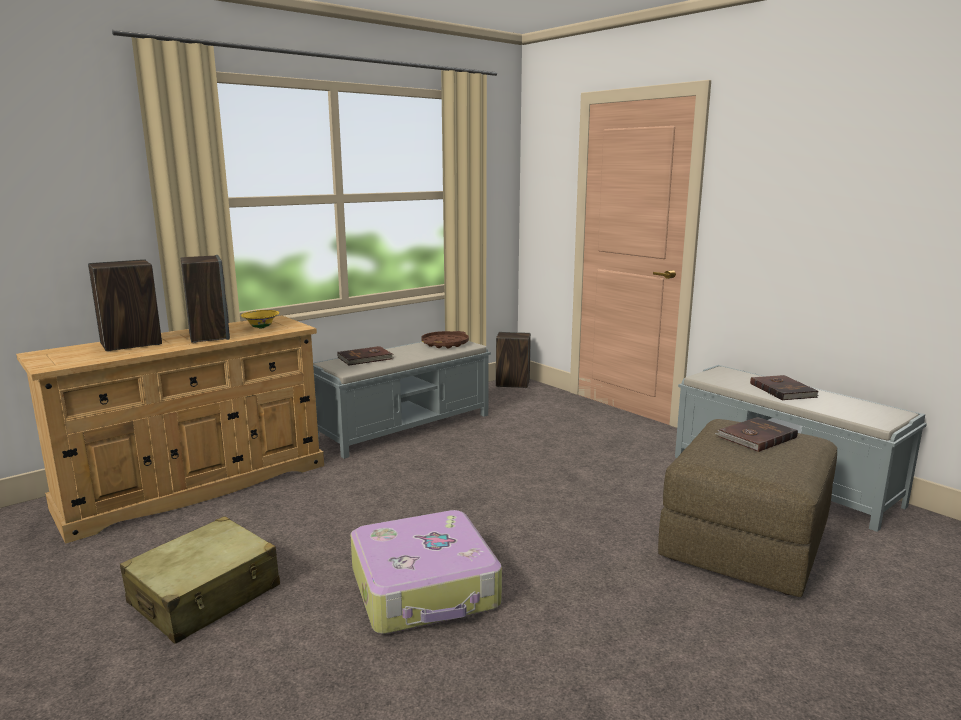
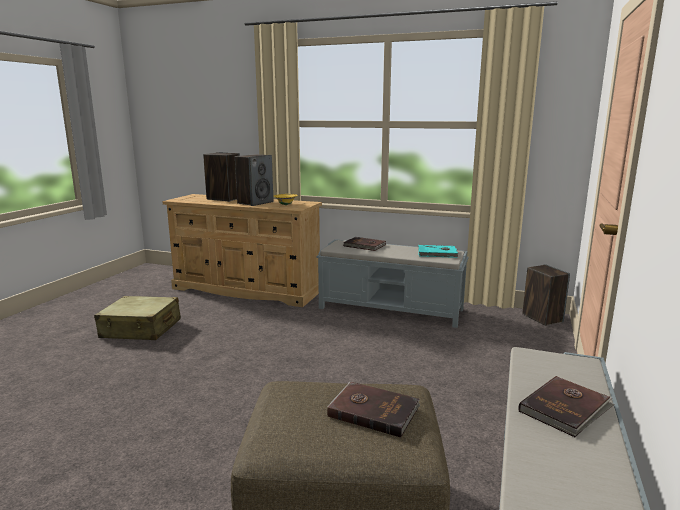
camera: 60 degrees right, 0 degrees up
suitcase [351,510,502,634] -> none
brown tray [421,331,469,348] -> turquoise book [418,245,459,258]

